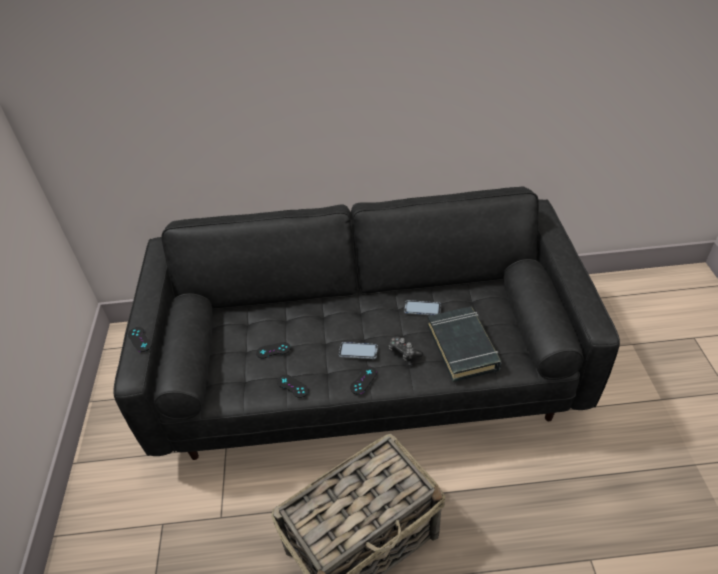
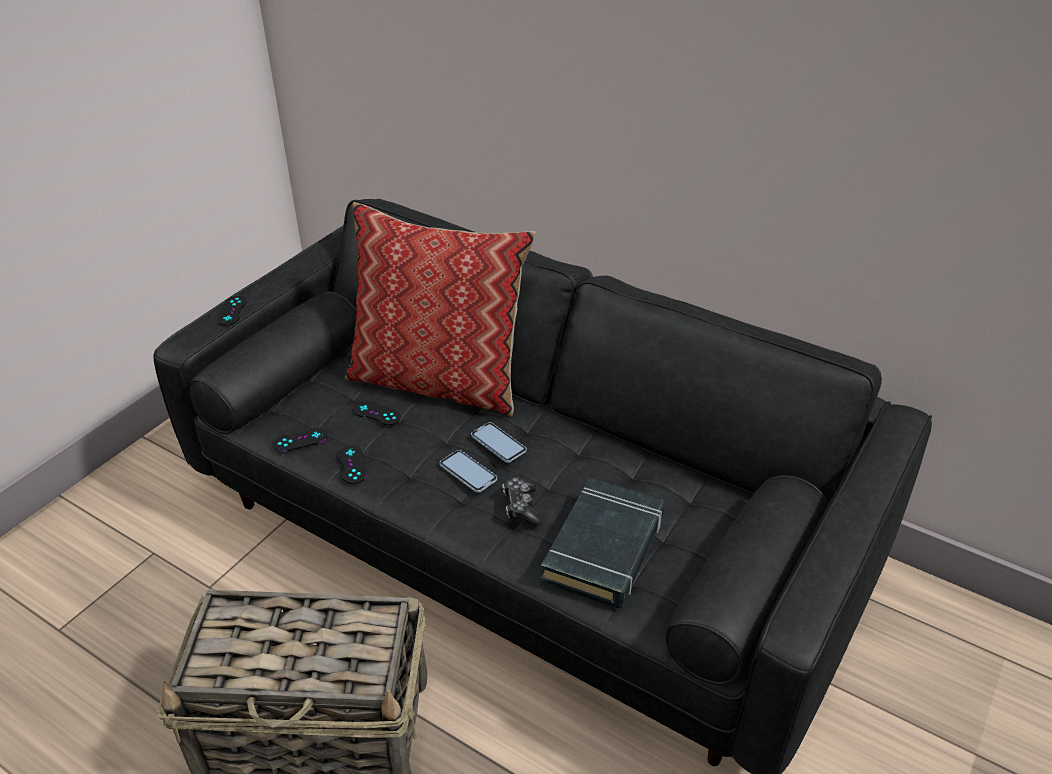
camera: 35 degrees right, 5 degrees down
black game controller [350,367,377,394] -> black game controller moved to [274,428,327,452]
phone [404,300,441,315] -> phone moved to [471,422,527,463]
none -> pillow [345,202,536,417]

